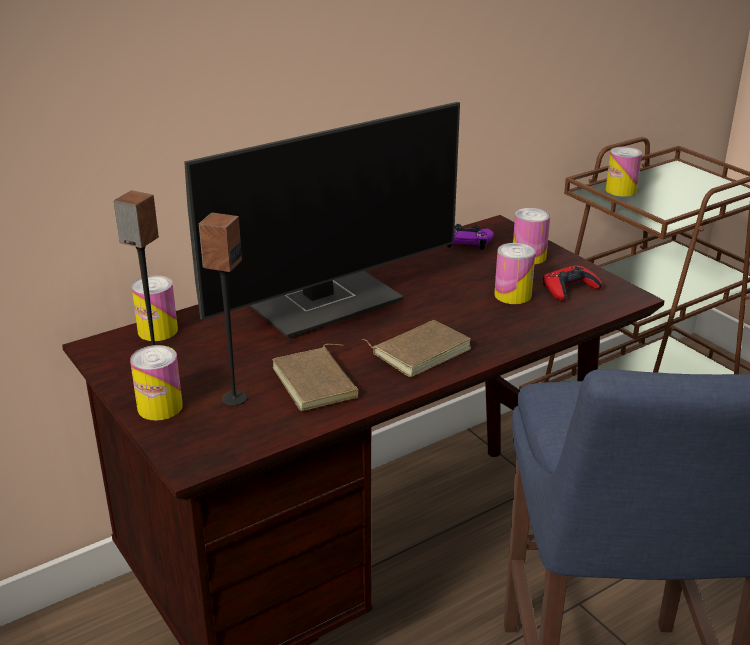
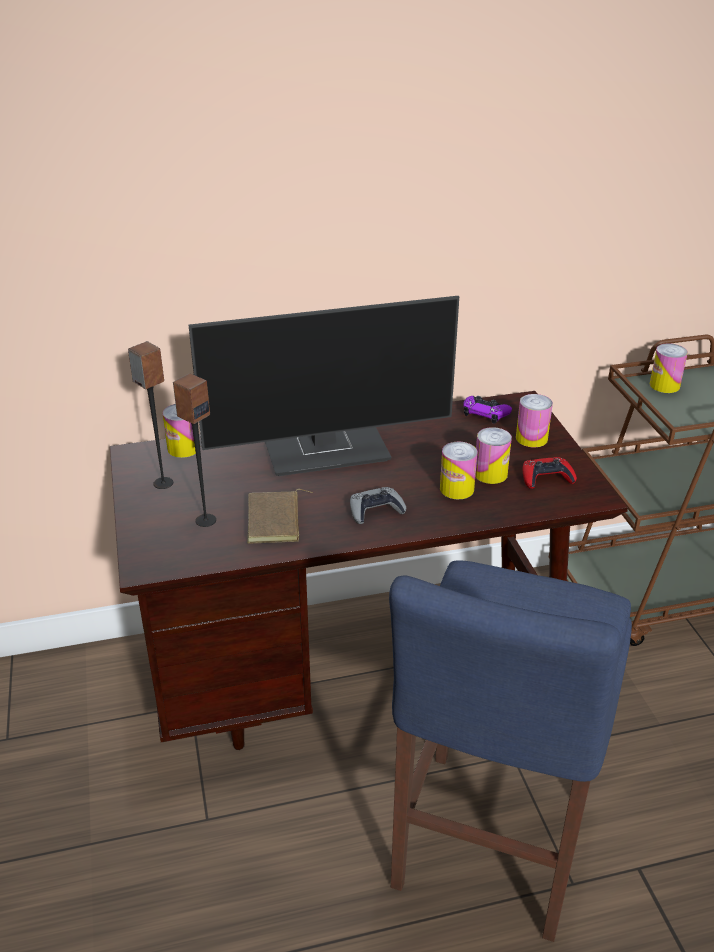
camera: 20 degrees right, 5 degrees up
can [130,345,183,420] -> can moved to [440,442,478,499]
brown book [362,320,471,377] -> grey game controller [350,487,406,524]

